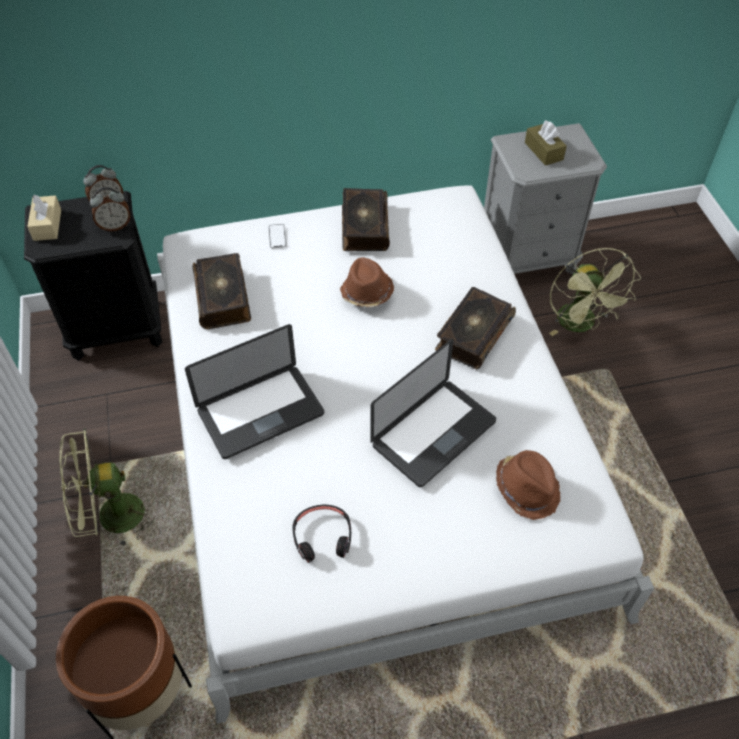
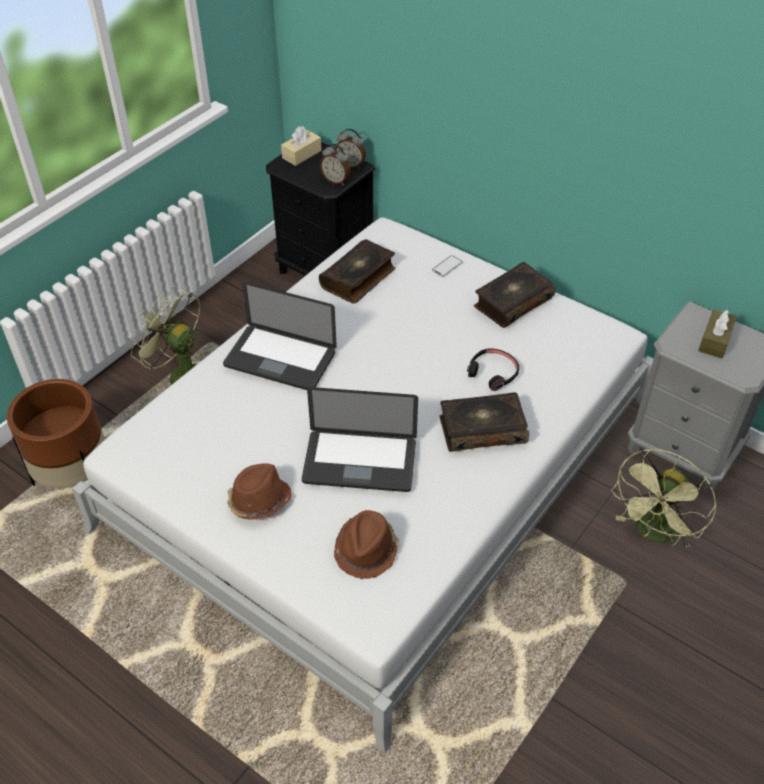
camera: 50 degrees right, 5 degrees down
black headphones [293,505,351,563] -> black headphones moved to [467,348,519,391]
brown hat [340,257,394,307] -> brown hat moved to [228,464,292,520]

